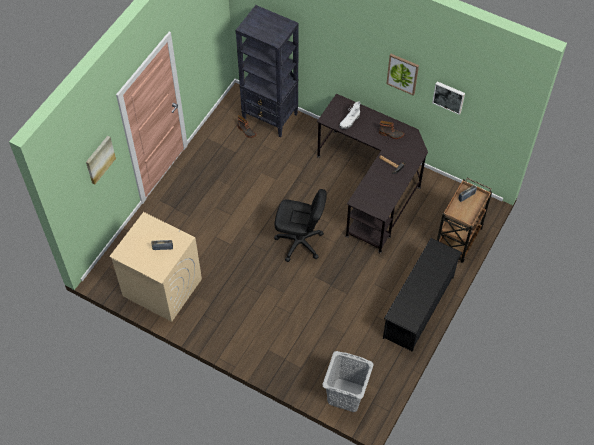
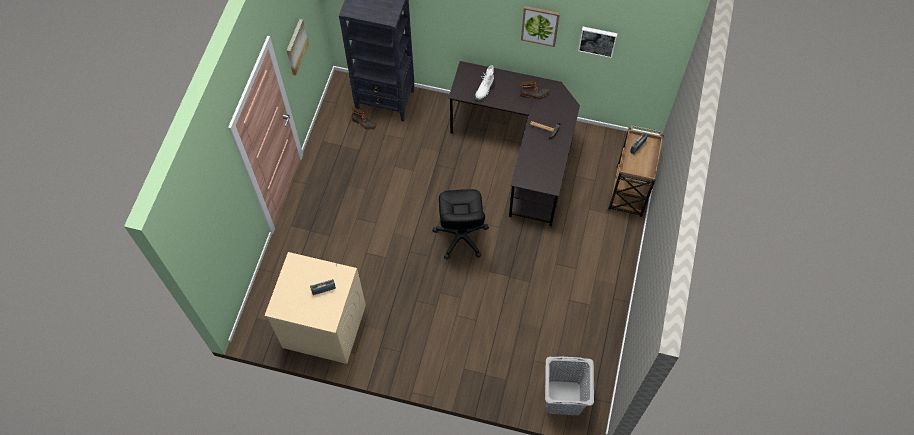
camera: 15 degrees left, 5 degrees up
picture [86,136,116,185] -> picture moved to [286,19,309,75]
black office chair [274,189,327,262] -> black office chair turned 90 degrees clockwise [432,189,489,259]
black shoe rack [383,238,462,352] -> none

